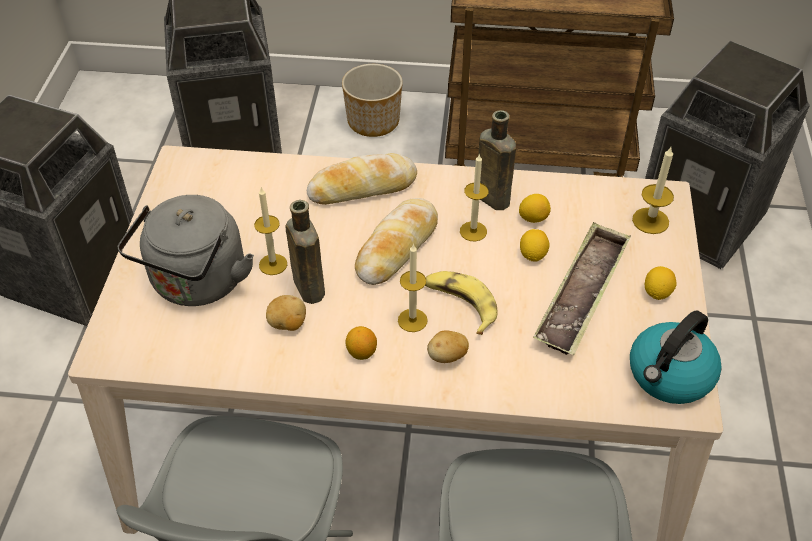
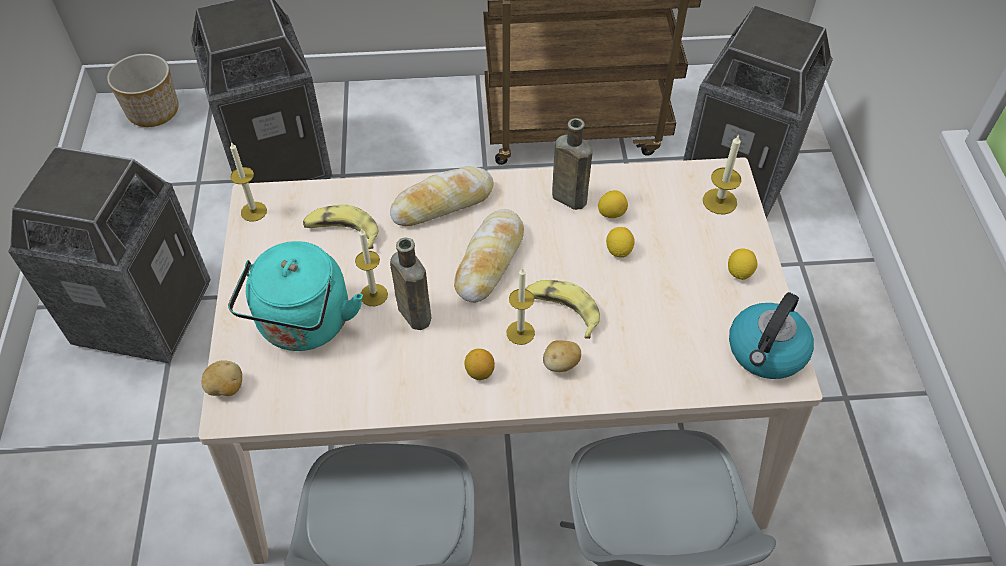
camera: 10 degrees left, 5 degrees up
grey kettle [118,195,254,306] -> turquoise kettle [228,241,363,351]
potato [266,295,306,331] -> potato moved to [202,360,242,396]
planter [342,64,403,137] -> planter moved to [107,54,179,127]
candle [460,154,489,242] -> candle moved to [230,142,267,222]
tray [533,222,631,355] -> none
none -> banana [303,204,378,249]

